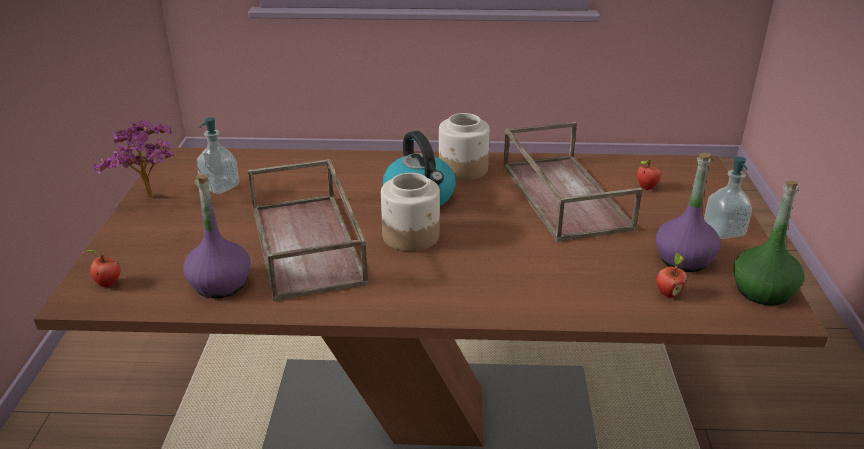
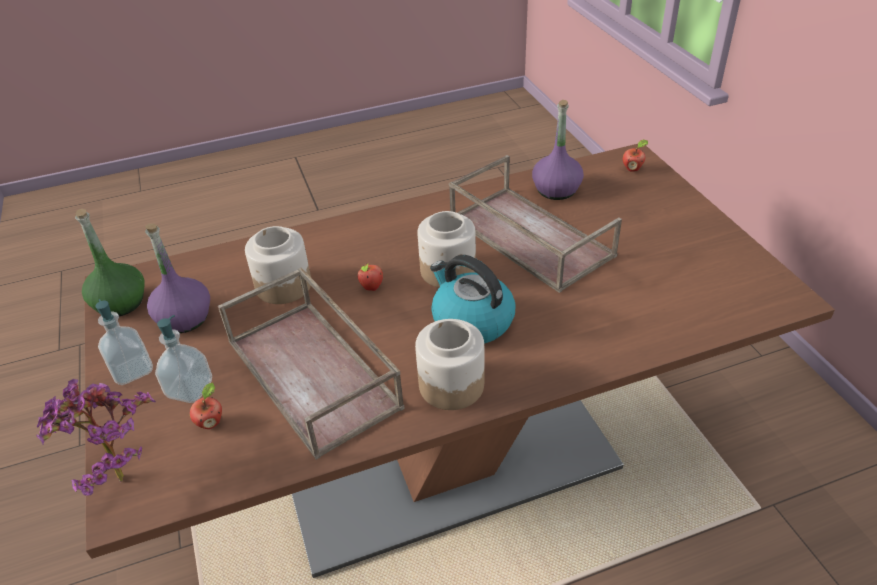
camera: 160 degrees right, 10 degrees up
potted plant [94,120,174,198] -> potted plant moved to [36,379,156,496]
soap dispenser [196,117,239,194] -> soap dispenser moved to [155,315,212,403]
apple [656,253,687,298] -> apple moved to [357,263,383,291]
none -> jar [245,226,311,304]

